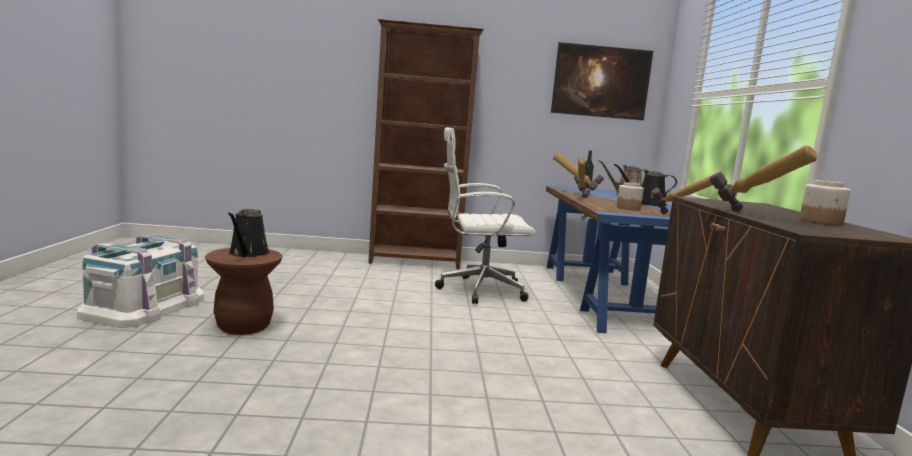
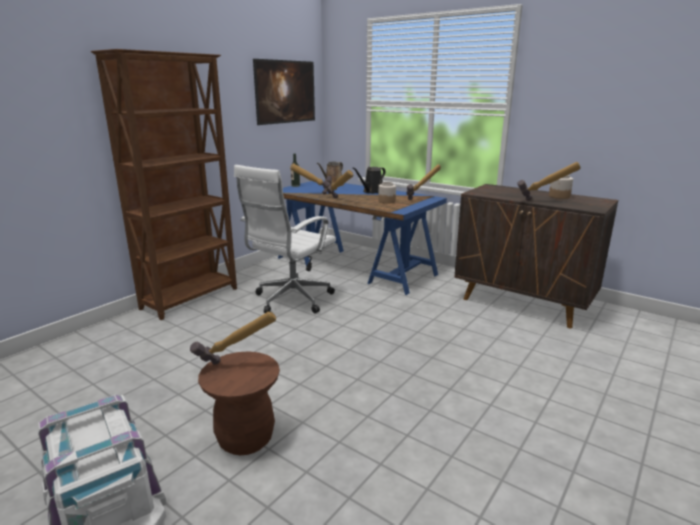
camera: 50 degrees left, 10 degrees up
black watering can [228,209,270,257] -> hammer [190,312,276,365]

